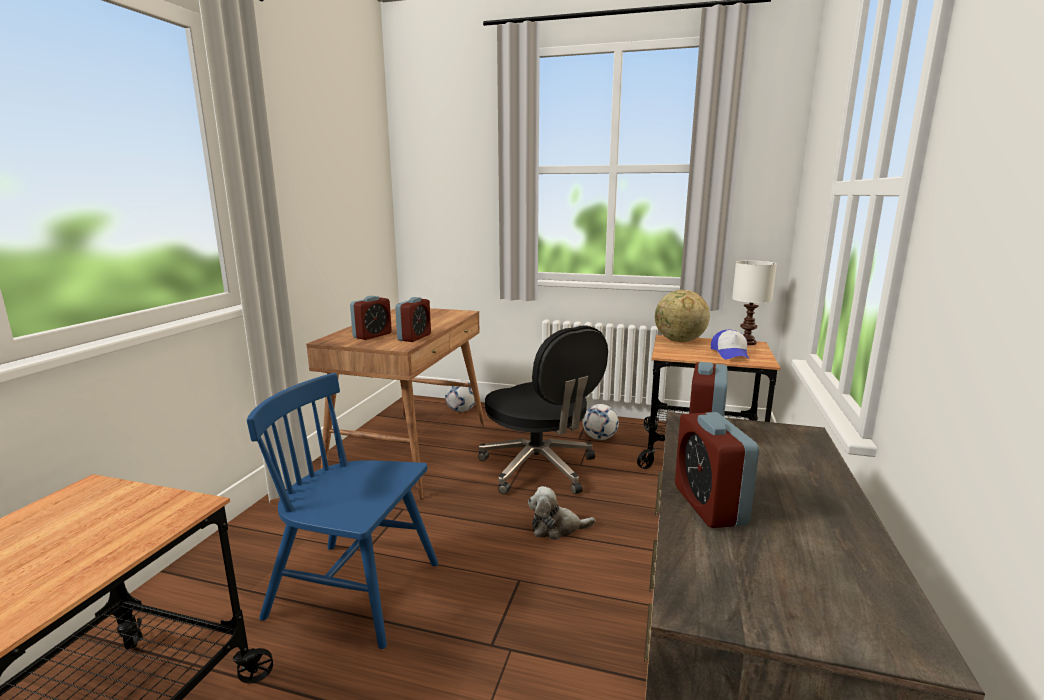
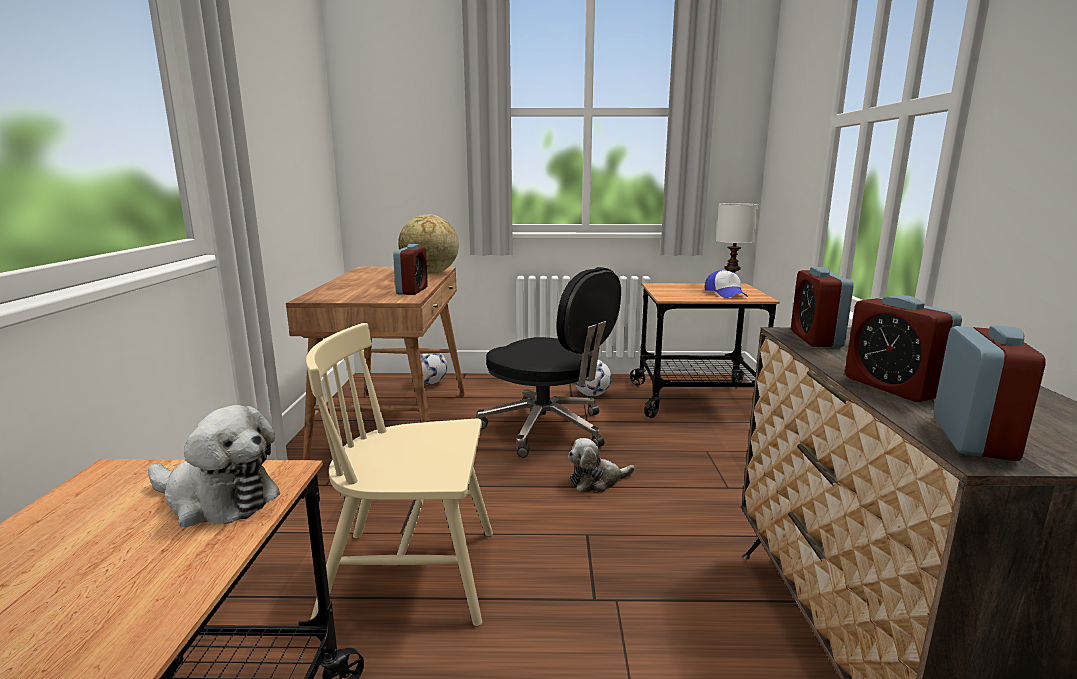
camera: 15 degrees left, 0 degrees up
blue chair [247,373,438,649] -> beige chair [306,323,493,626]
alarm clock [350,296,392,340] -> alarm clock moved to [934,325,1046,461]
globe [655,290,710,342] -> globe moved to [398,214,459,274]
none -> plush toy [148,405,280,527]

